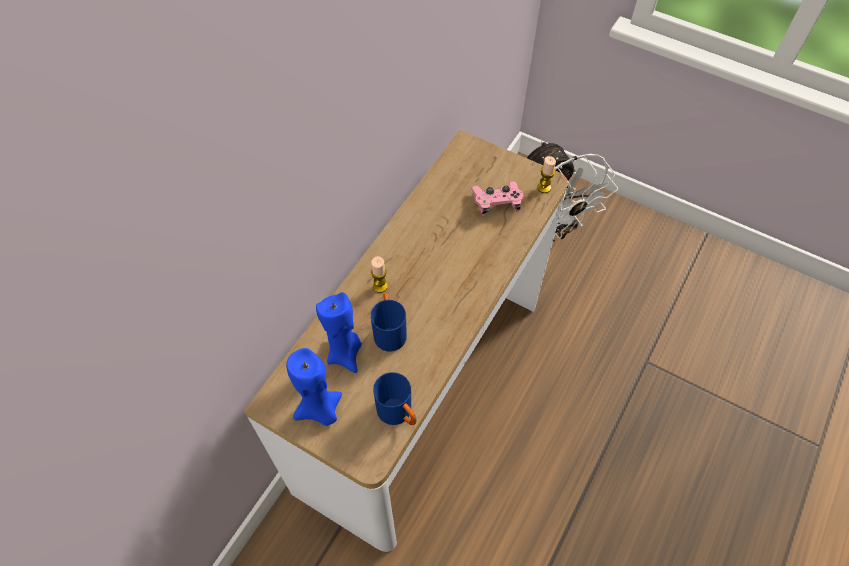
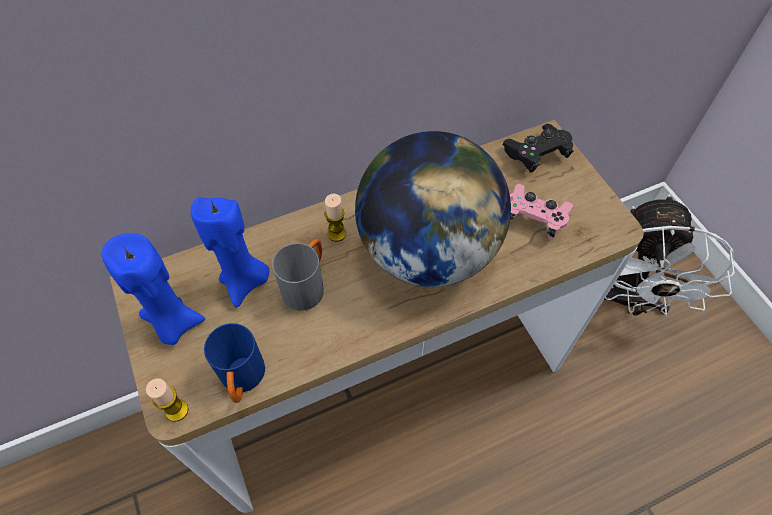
camera: 35 degrees right, 0 degrees up
blue mug [371,293,407,351] -> grey mug [272,239,324,310]
candle [537,156,556,193] -> candle moved to [146,378,189,422]
none -> globe [355,131,511,287]
none -> black game controller [502,124,574,172]

